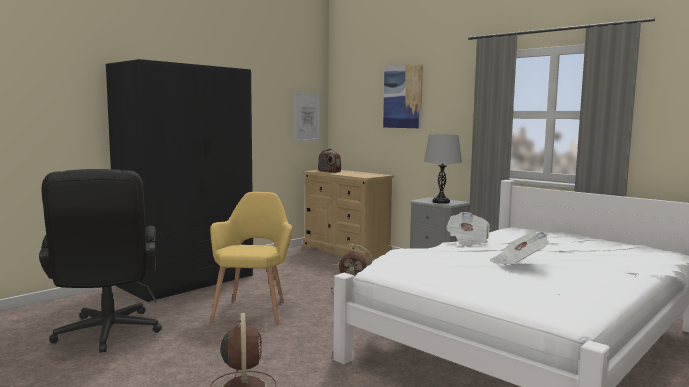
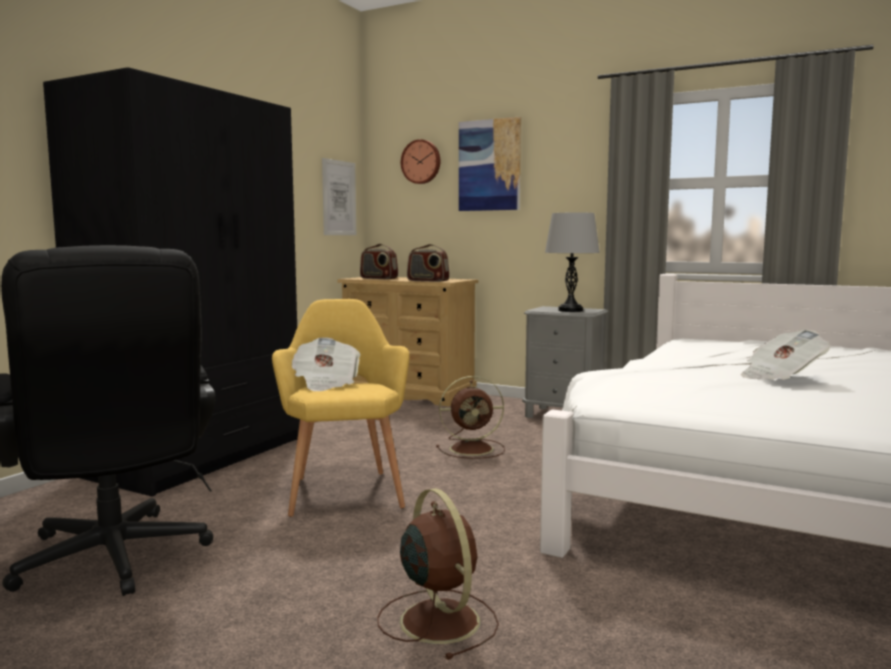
camera: 15 degrees left, 0 degrees up
newspaper [446,212,490,246] -> newspaper moved to [292,337,361,391]
none -> wall clock [401,139,440,184]
none -> radio [407,244,449,282]

